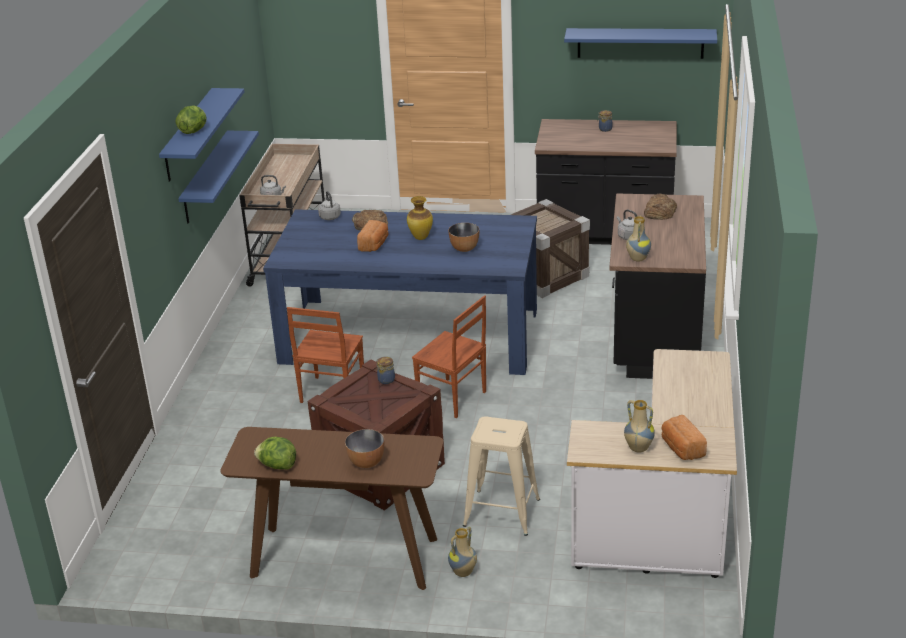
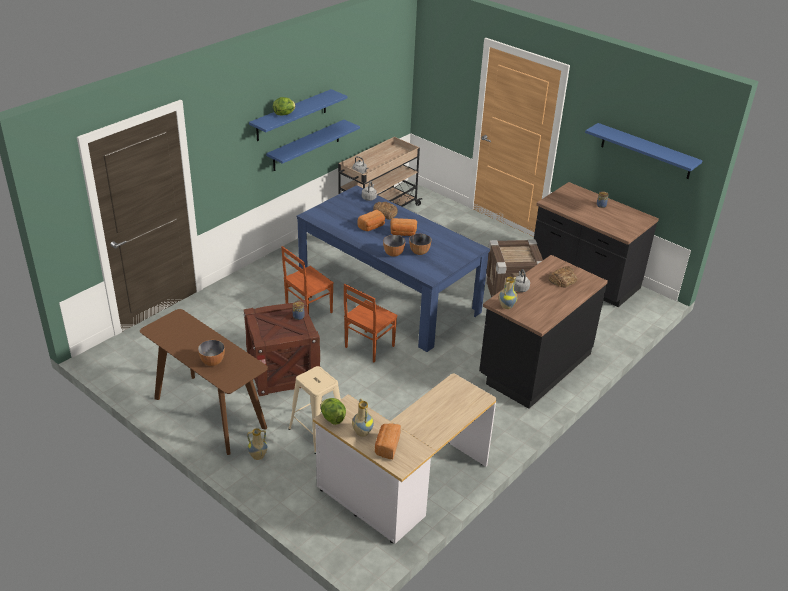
camera: 30 degrees right, 5 degrees up
lettuce [254,437,296,470] -> lettuce moved to [321,398,346,425]
vase [407,196,433,240] -> bread [390,218,417,236]
brown chair [412,295,486,418] -> brown chair turned 60 degrees clockwise [344,284,398,362]
none -> bowl [383,235,405,257]

